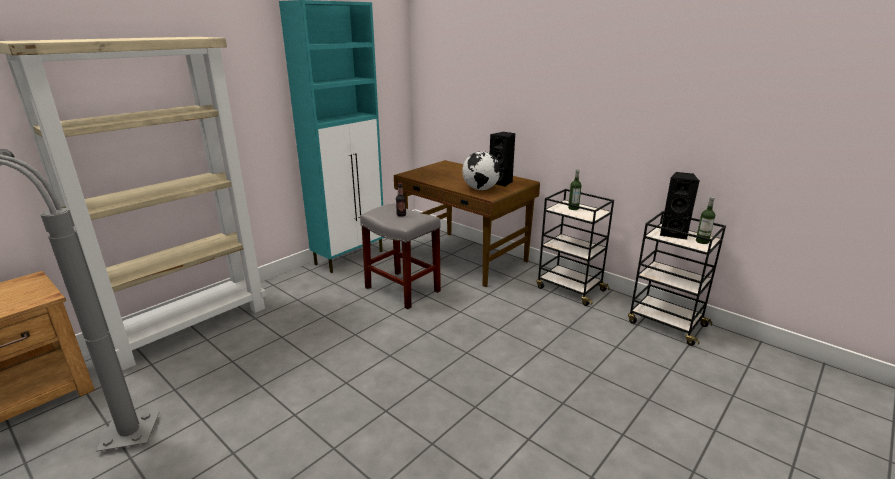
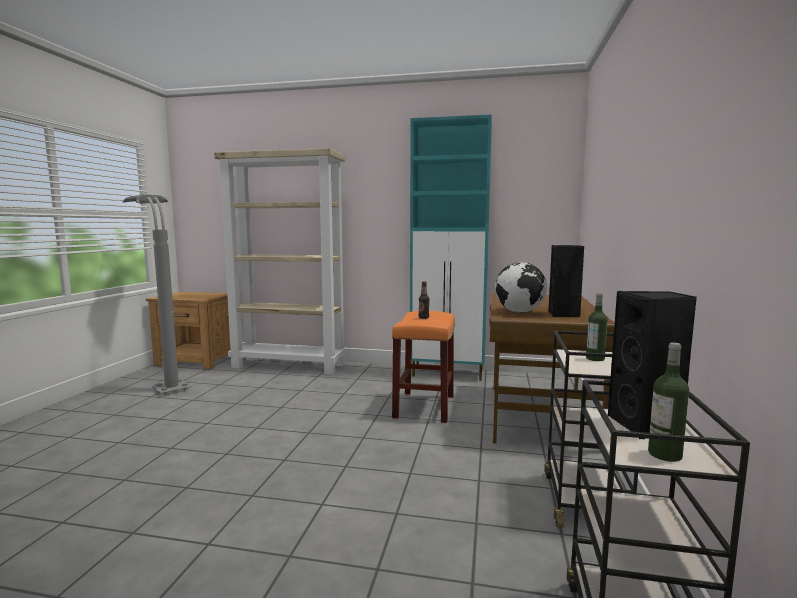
camera: 60 degrees right, 15 degrees down
grey stool [360,203,441,310] -> orange stool [392,311,455,423]

